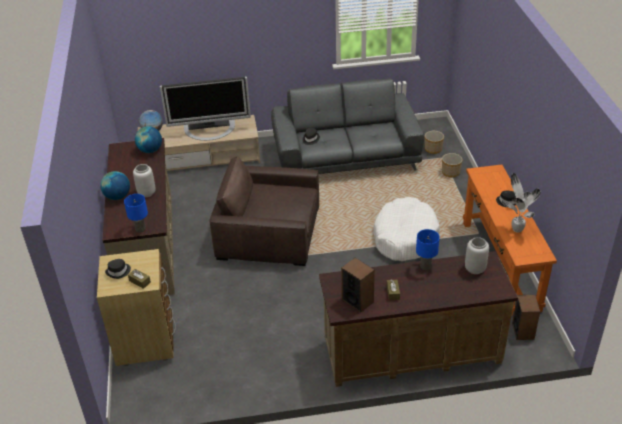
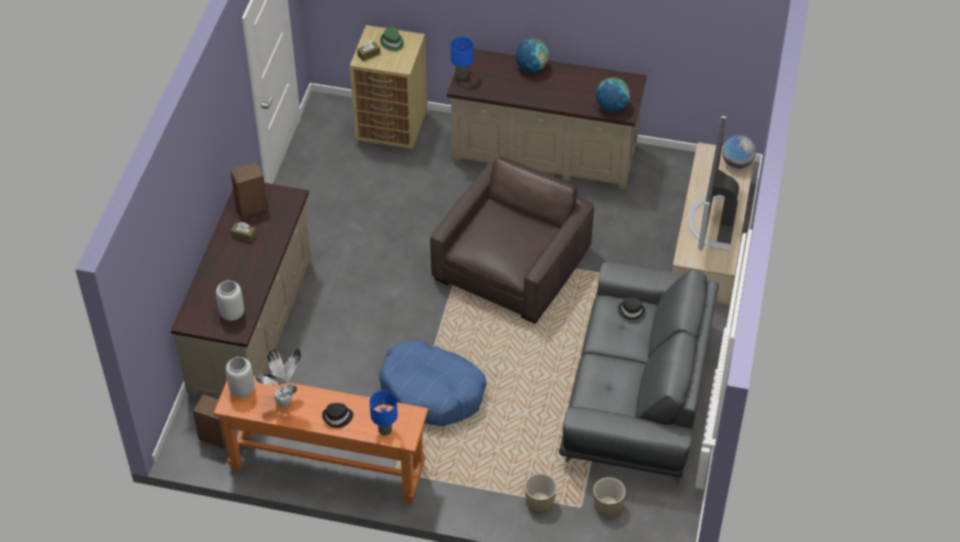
camera: 110 degrees right, 10 degrees up
black hat [105,259,131,279] -> green hat [380,27,404,52]
grey vase [133,164,156,197] -> grey vase moved to [226,357,255,397]
white dog bed [373,197,440,261] -> blue dog bed [379,340,487,426]
blue table lamp [416,229,440,270] -> blue table lamp moved to [370,390,398,436]

